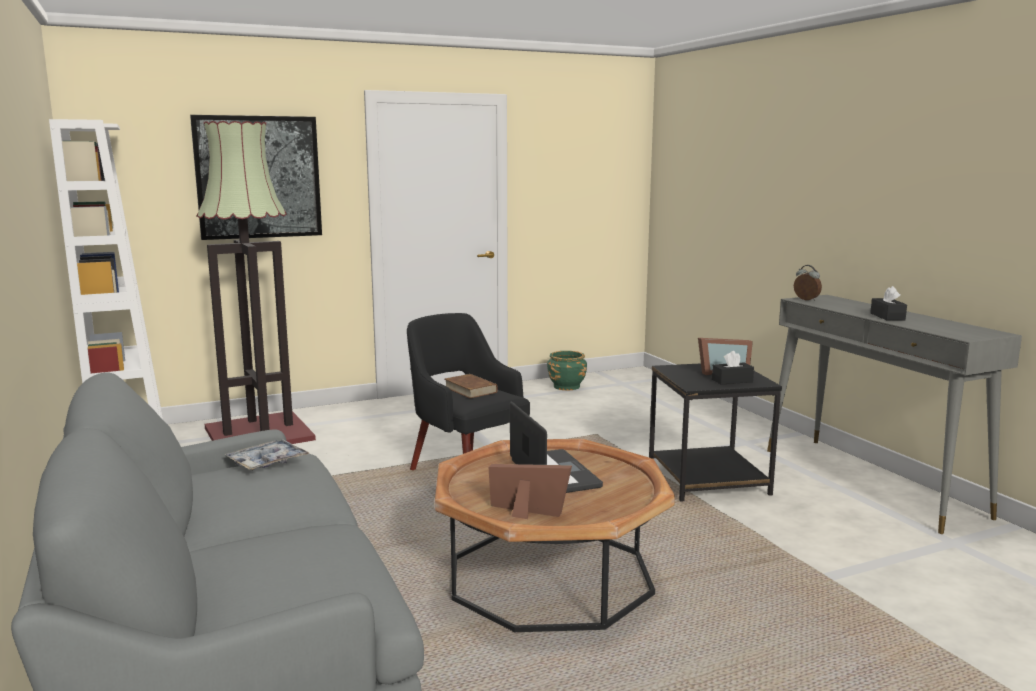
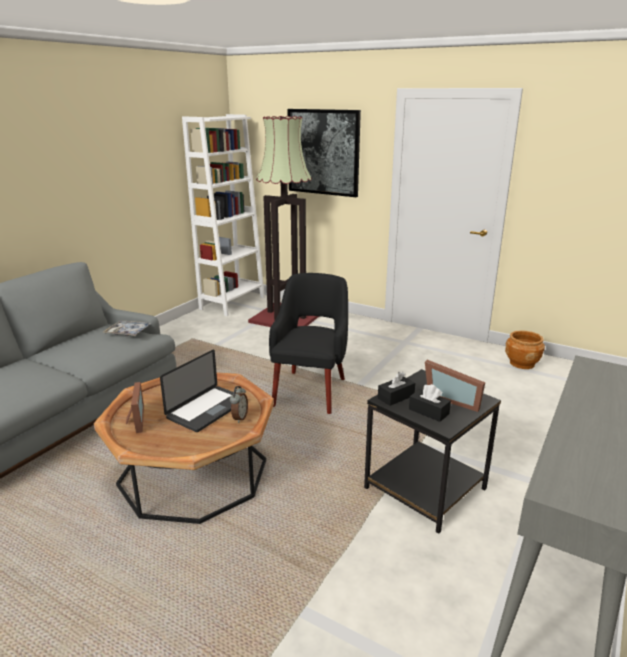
camera: 55 degrees right, 10 degrees up
brown book [445,374,498,398] -> none
green planter [547,351,587,390] -> brown planter [505,330,545,369]
alarm clock [794,265,822,301] -> alarm clock moved to [230,386,248,423]
black tissue box [870,286,907,320] -> black tissue box moved to [378,372,415,406]

